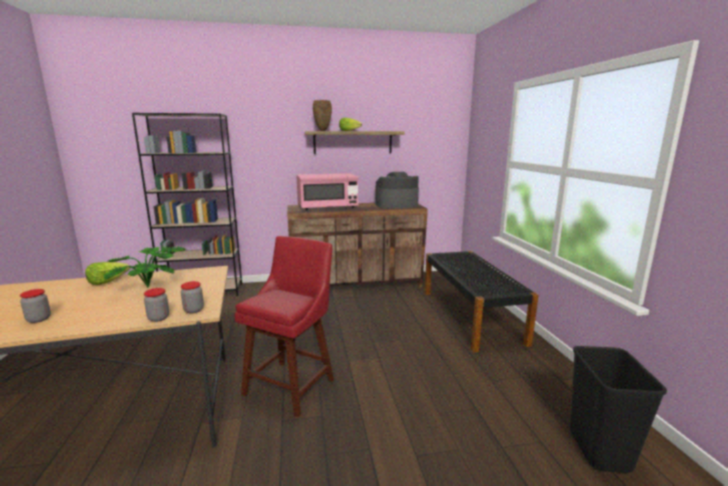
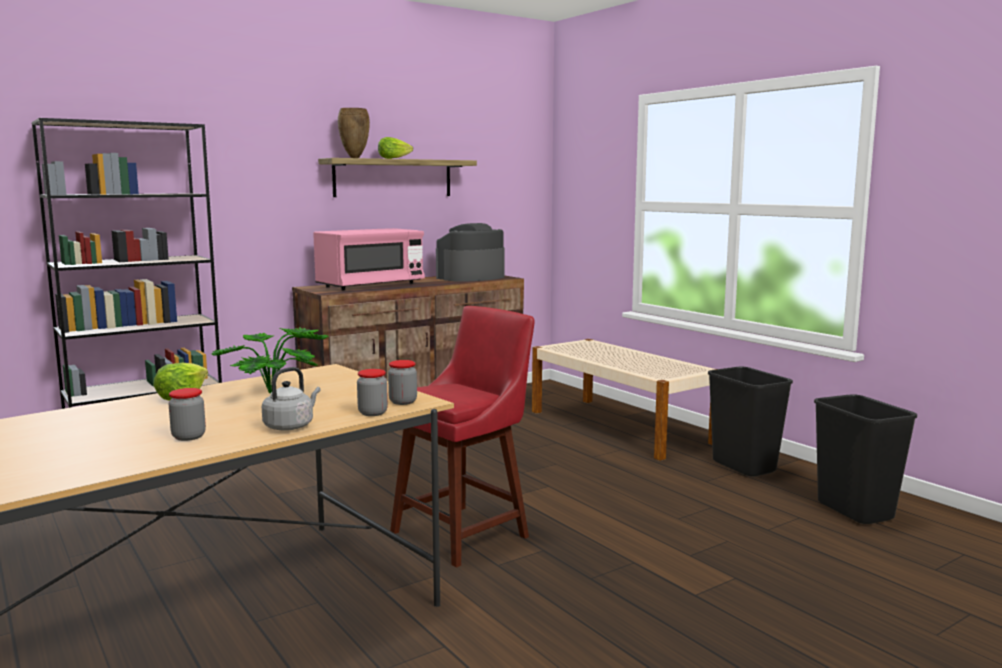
camera: 25 degrees left, 5 degrees down
red chair [235,236,334,418] -> red chair turned 45 degrees clockwise [390,306,535,568]
black bench [425,251,539,352] -> beige bench [532,339,716,461]
none -> grey kettle [262,367,321,431]
none -> black trash can [708,367,793,477]

